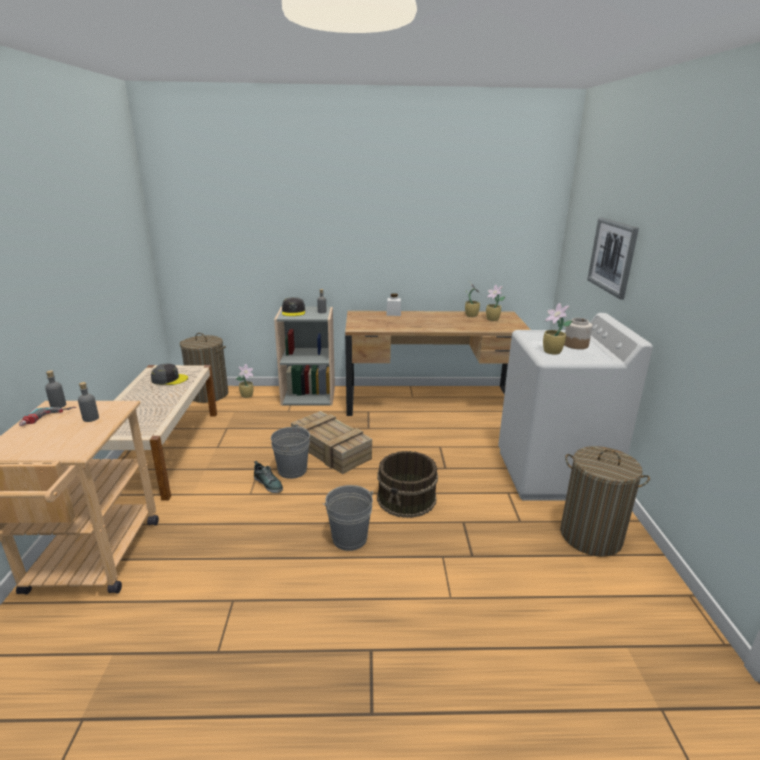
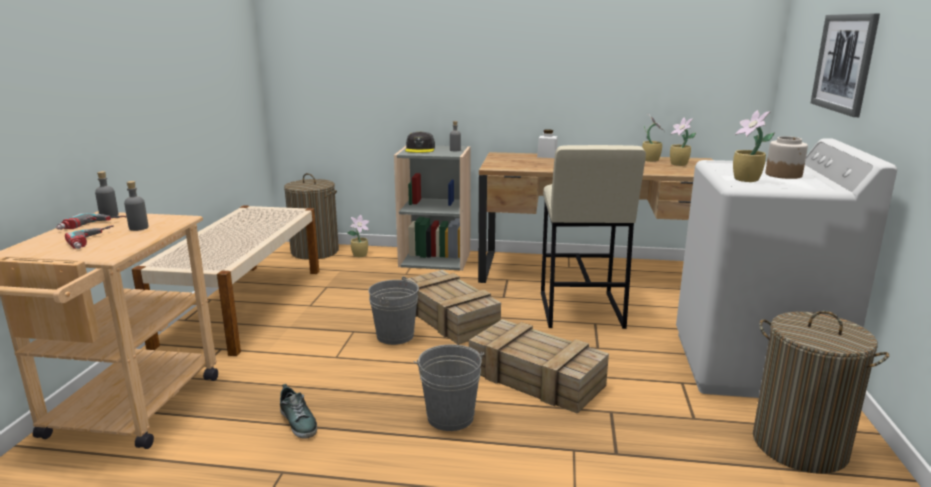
camera: 10 degrees right, 5 degrees down
grey cap [151,363,188,385] -> none
shoe [254,461,283,493] -> shoe moved to [280,384,317,439]
brown bucket [377,451,438,518] -> crate [469,319,609,414]
none -> power drill [65,225,114,249]
none -> beige stool [541,145,646,329]

